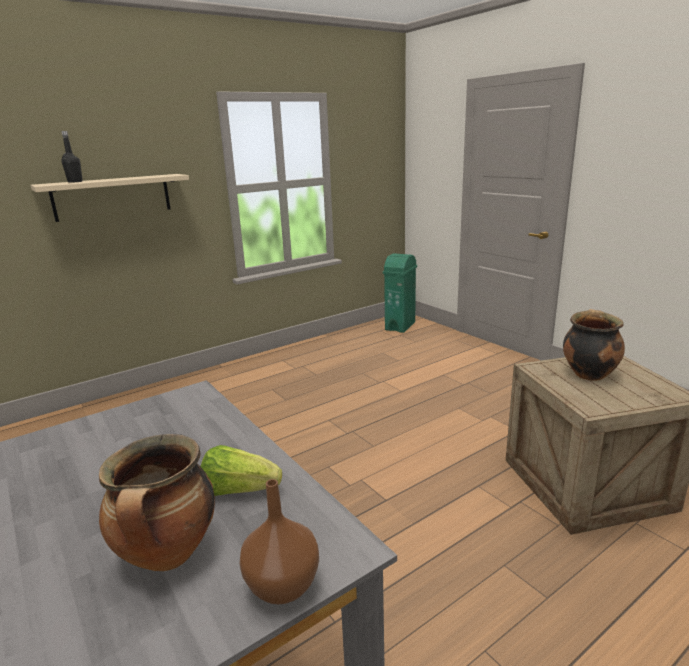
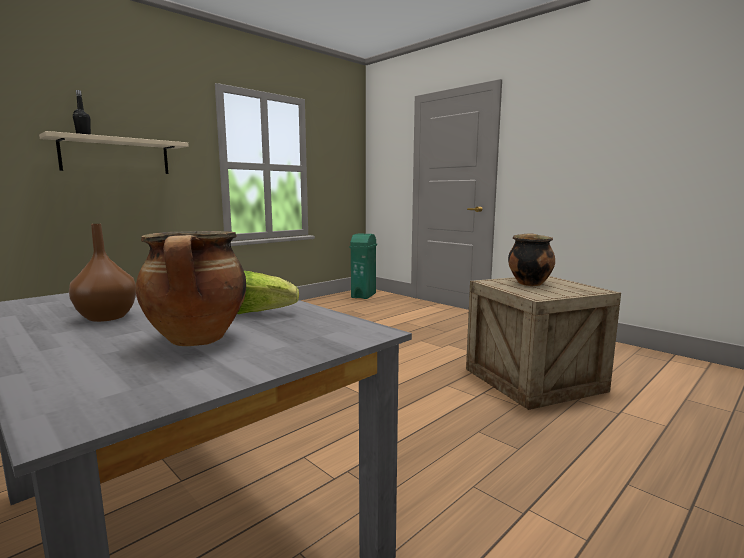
camera: 10 degrees left, 10 degrees down
brown vase [240,479,319,604] -> brown vase moved to [69,224,136,322]

